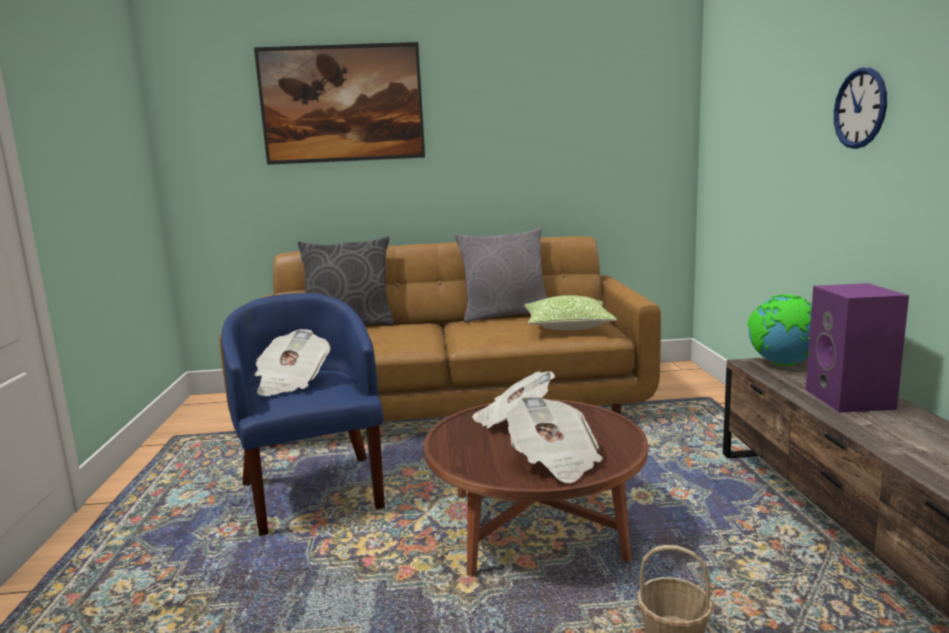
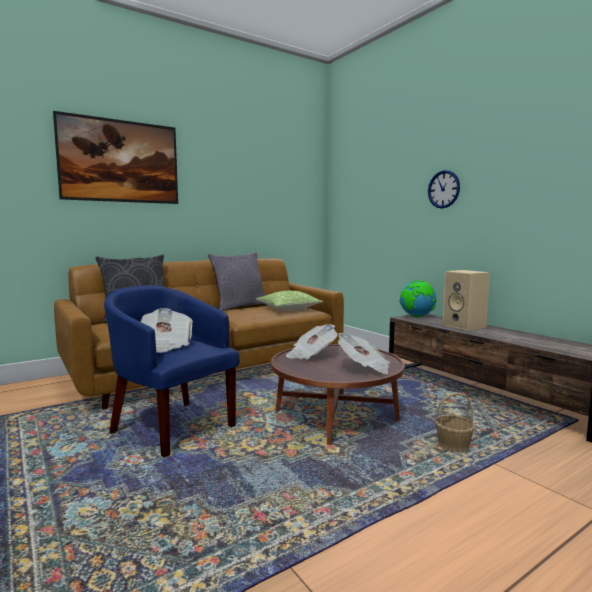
camera: 30 degrees left, 5 degrees down
purple speaker [806,283,909,413] -> beige speaker [443,270,490,330]

